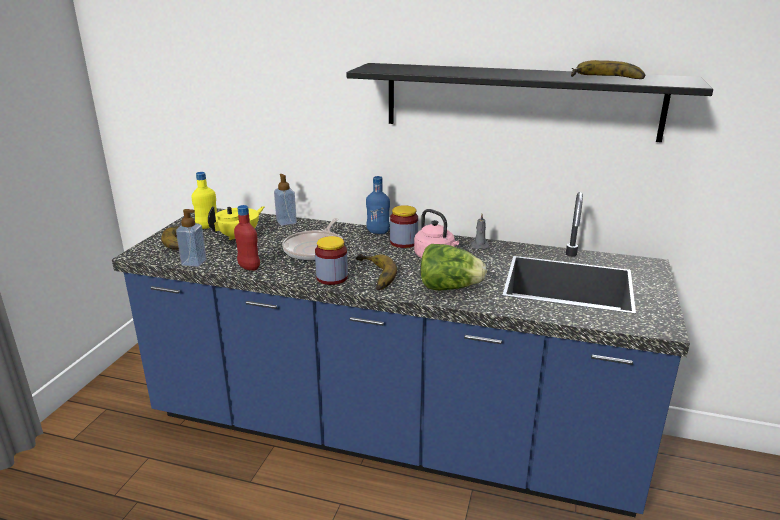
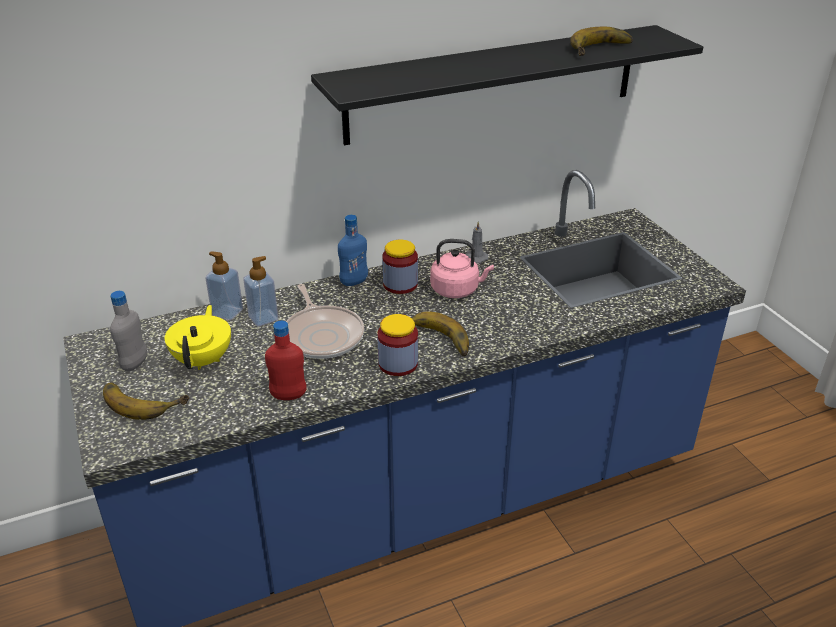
camera: 40 degrees left, 10 degrees up
soap dispenser [176,209,207,267] -> soap dispenser moved to [243,256,278,326]
yellow bottle [191,172,217,229] -> grey bottle [110,291,147,371]
lettuce [421,244,487,290] -> none

